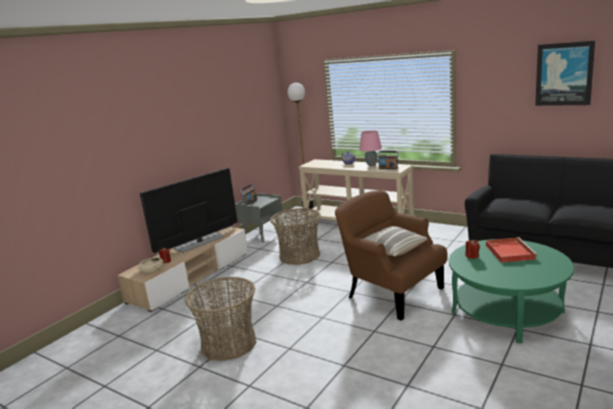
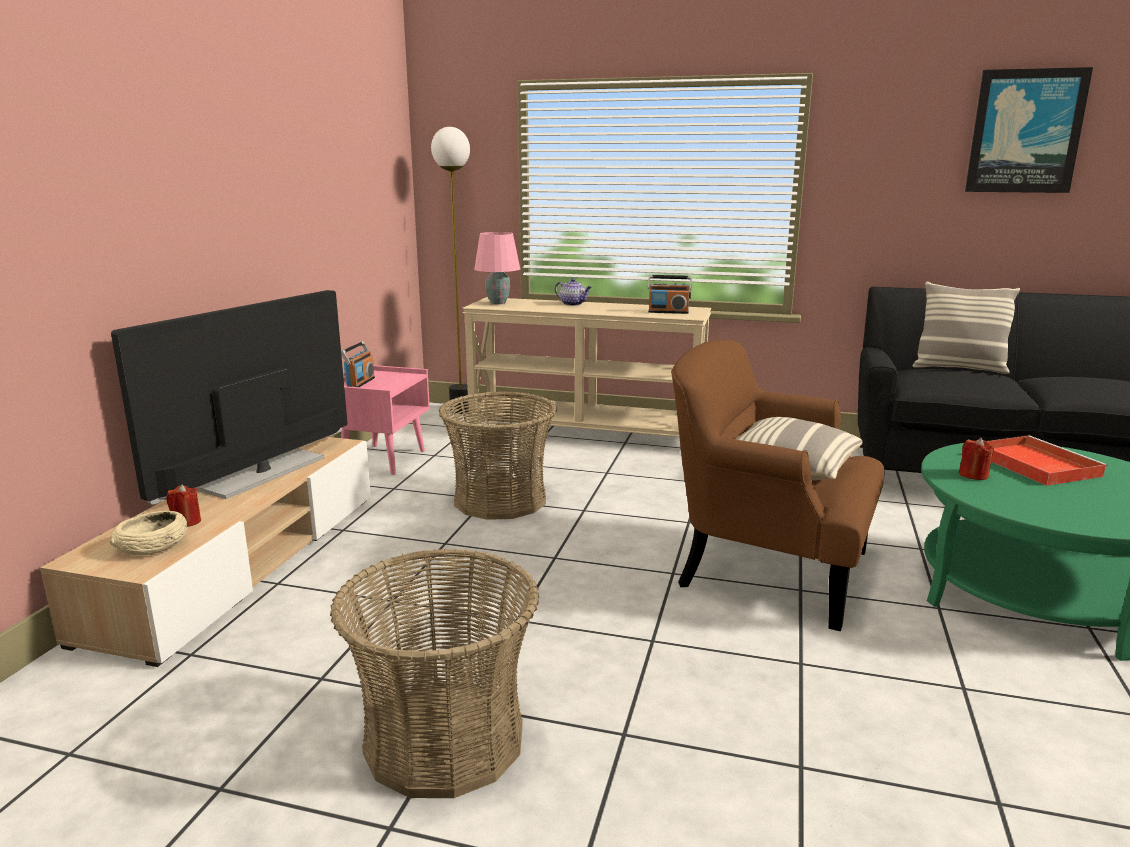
camera: 20 degrees left, 0 degrees up
grey nightstand [235,193,282,243] -> pink nightstand [341,365,430,475]
pink table lamp [359,130,382,166] -> pink table lamp moved to [474,232,520,304]
none -> pillow [912,282,1020,374]

